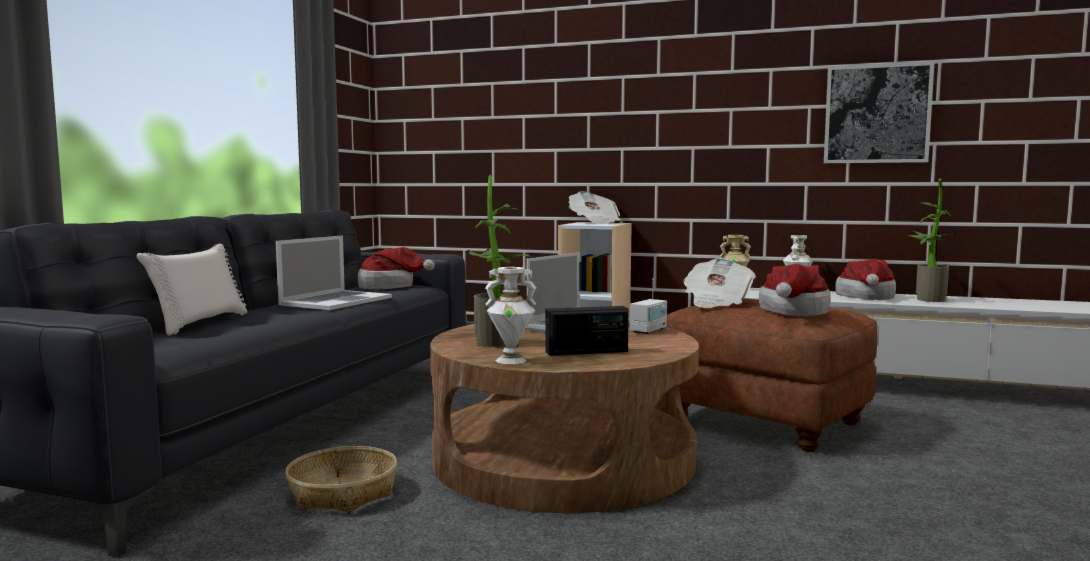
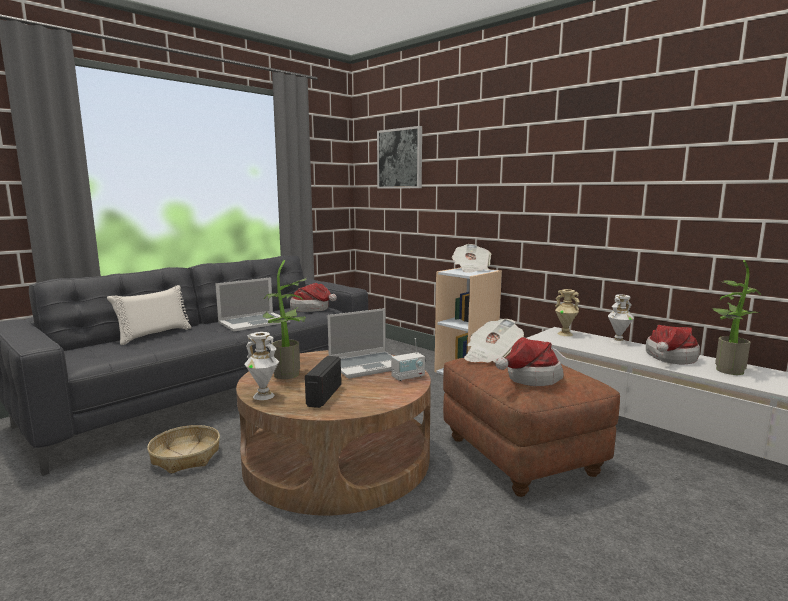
camera: 25 degrees right, 5 degrees up
radio [545,306,629,356] -> radio turned 90 degrees clockwise [305,356,341,408]
picture [824,61,935,163] -> picture moved to [377,126,422,189]

